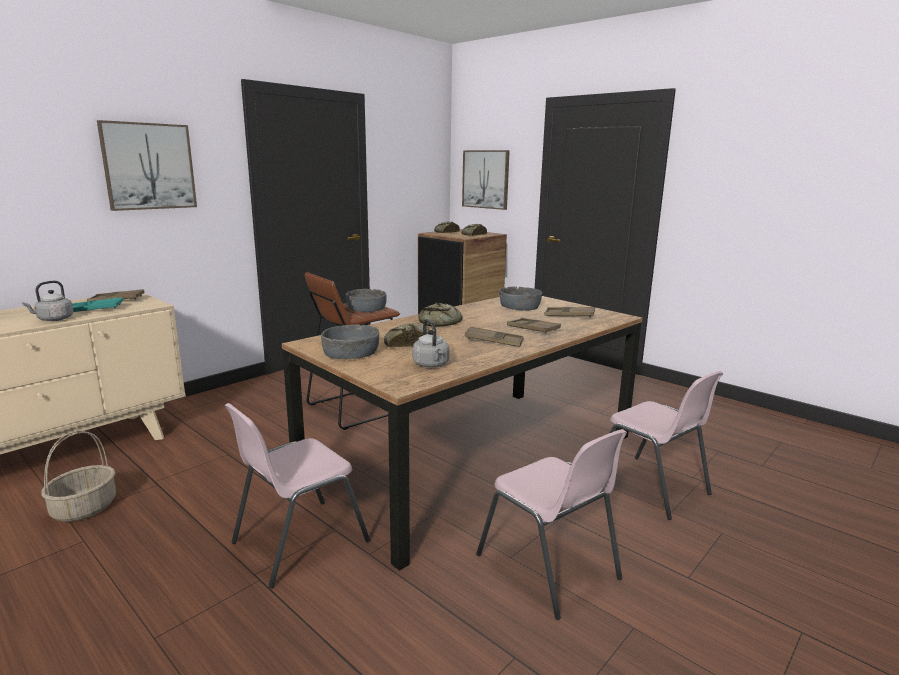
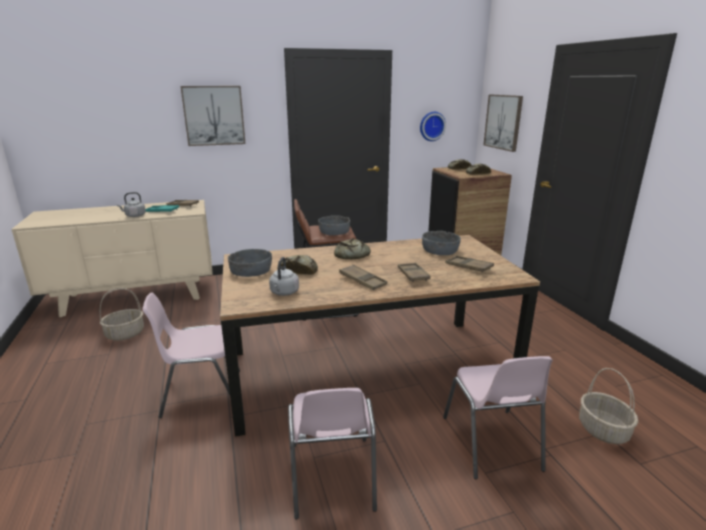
camera: 30 degrees right, 5 degrees up
none -> wall clock [420,112,446,141]
none -> basket [579,368,638,444]

